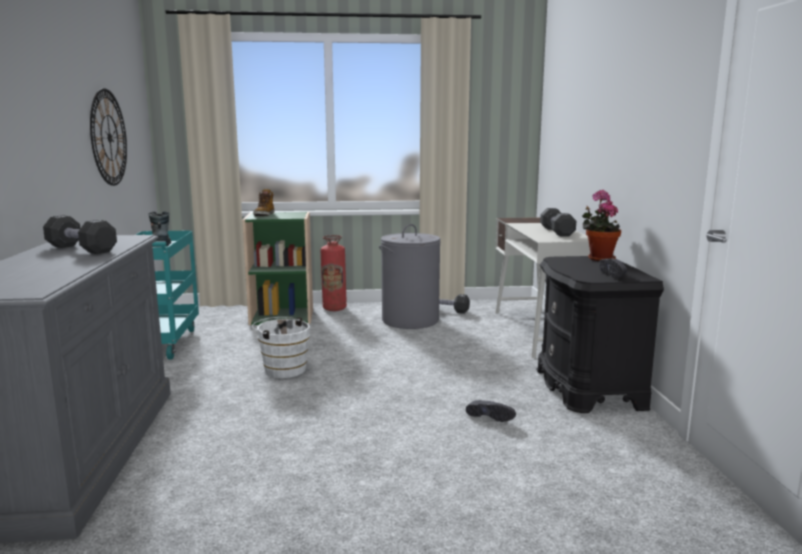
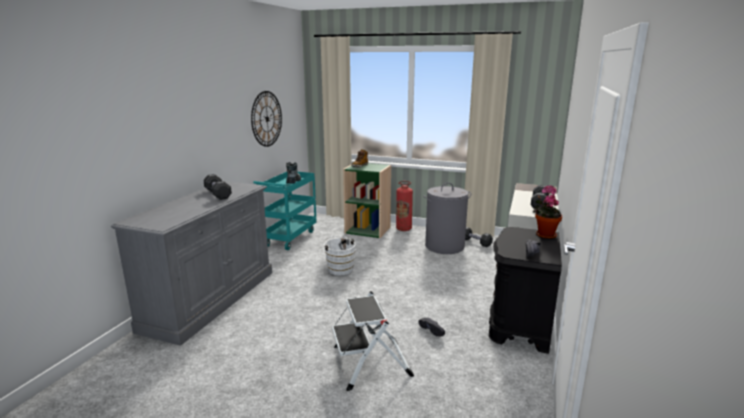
camera: 25 degrees right, 5 degrees up
none -> step ladder [332,291,414,391]

